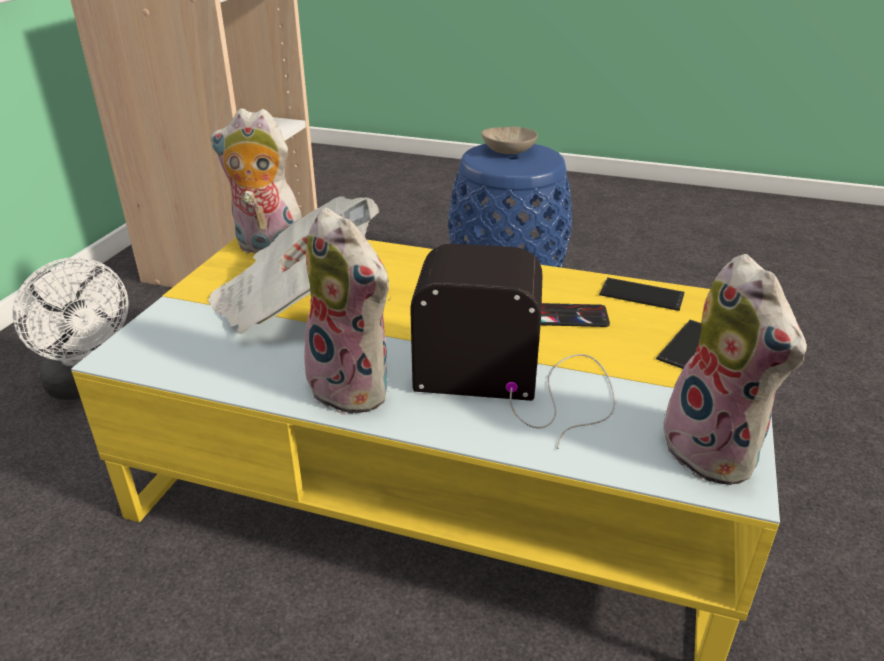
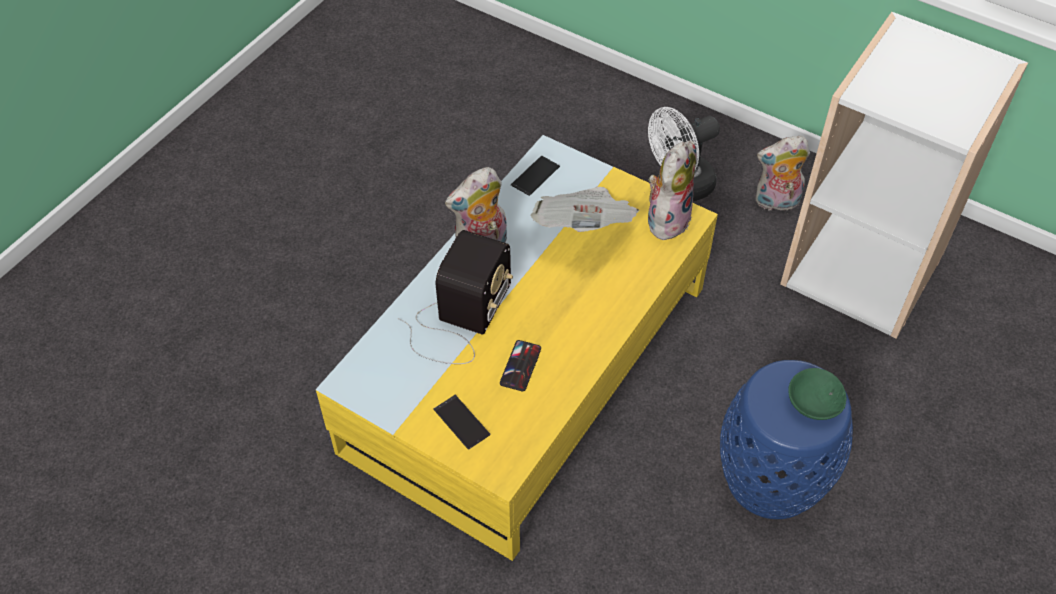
camera: 105 degrees right, 20 degrees up
beige bowl [481,126,538,154] -> green bowl [788,368,846,420]
phone [599,277,685,311] -> phone moved to [511,155,560,196]
plush toy [658,254,807,485] -> plush toy moved to [755,136,810,214]

